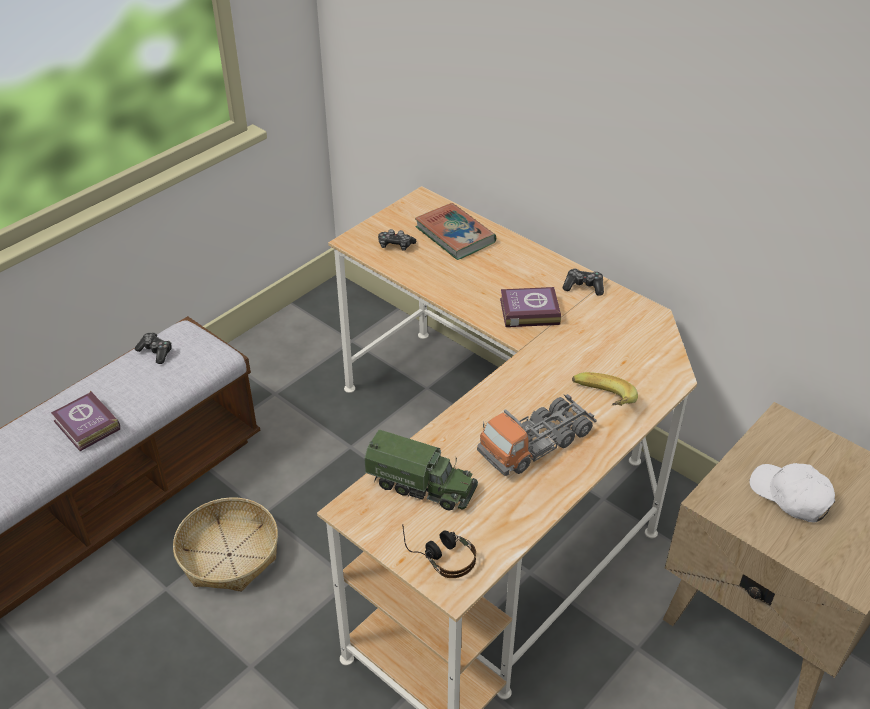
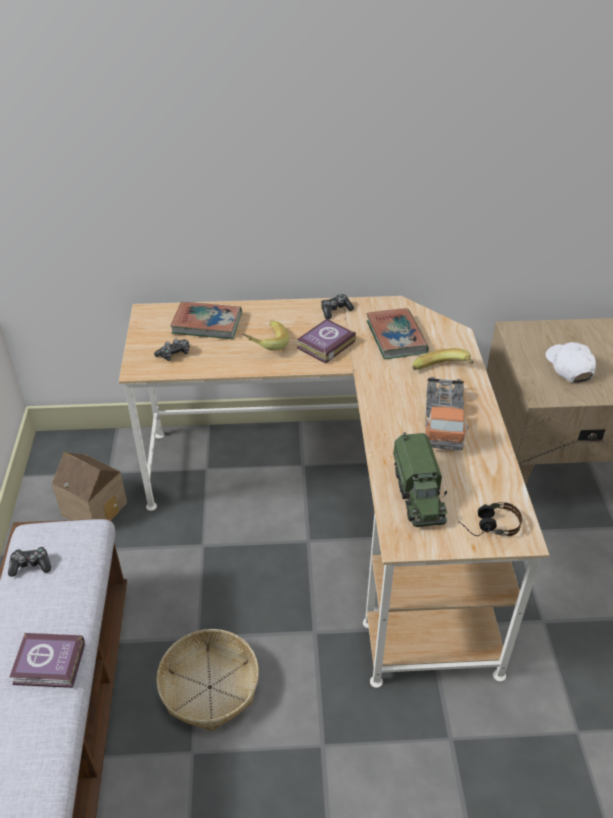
camera: 45 degrees left, 0 degrees up
toy truck [364,429,478,511] -> toy truck turned 105 degrees clockwise [393,432,447,527]
white cap [749,463,835,522] -> white cap turned 75 degrees clockwise [545,342,596,383]
none -> toy house [52,452,127,520]
none -> banana [241,320,289,351]
none -> book [366,308,429,359]

